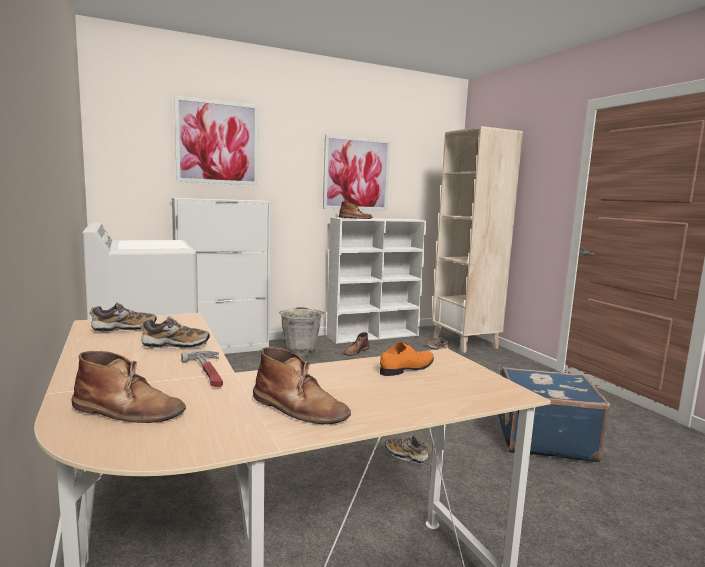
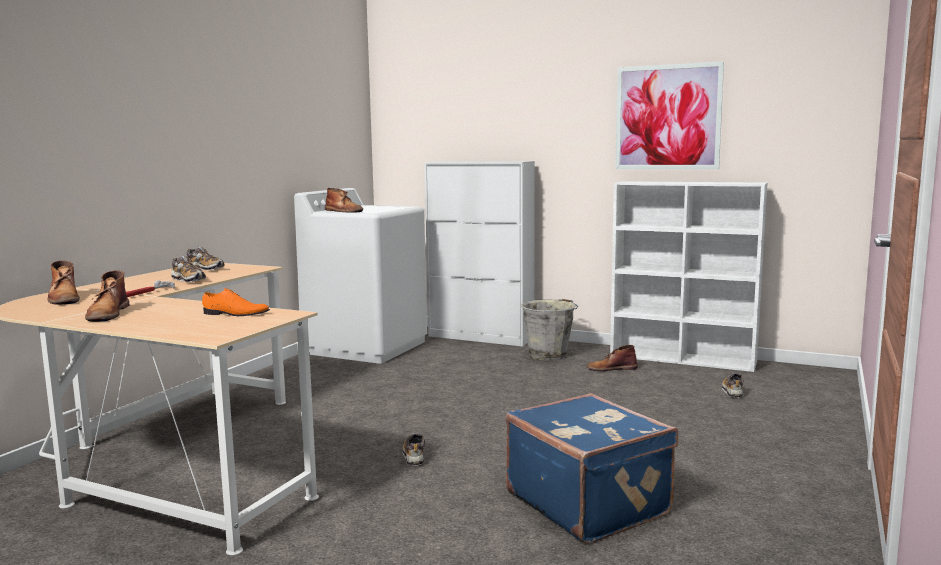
camera: 50 degrees right, 0 degrees up
picture [174,96,258,185] -> none
brown boot [339,201,373,219] -> brown boot moved to [325,188,363,213]
beige bookcase [432,126,523,353] -> none

